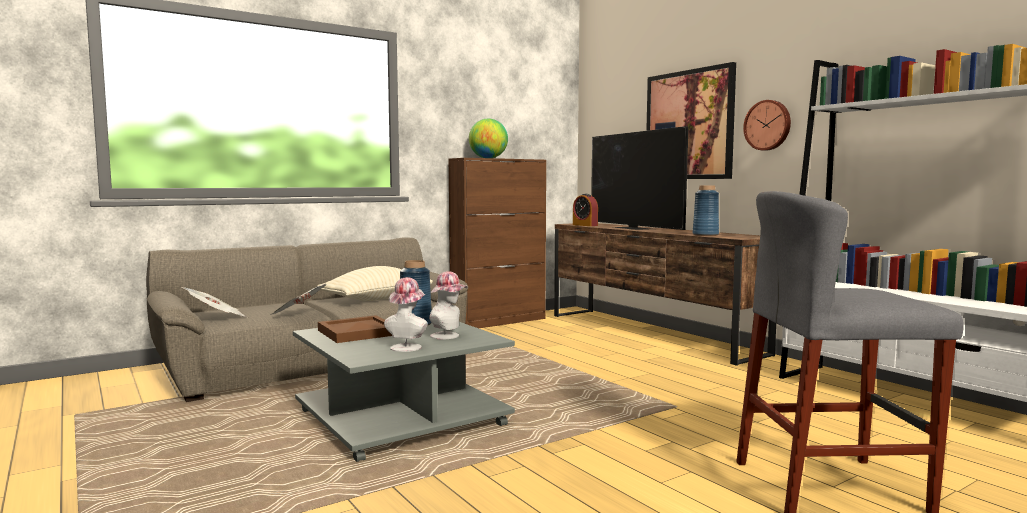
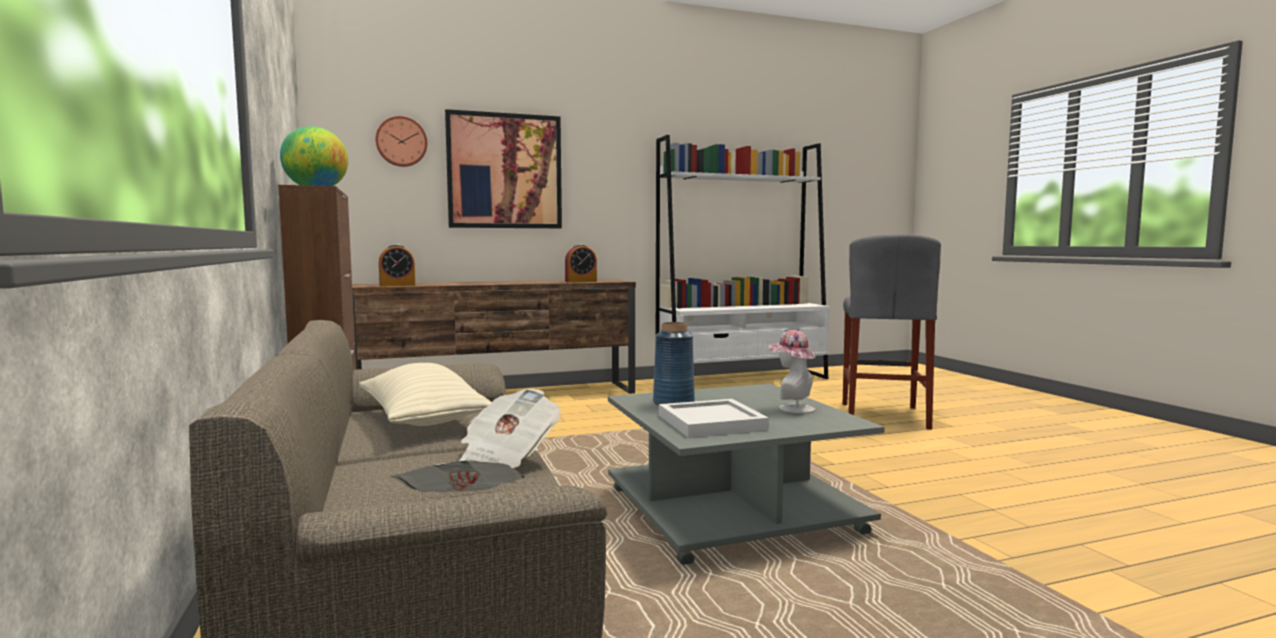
camera: 75 degrees left, 0 degrees up
brown tray [318,315,392,343] -> white tray [659,399,769,437]
hat [429,271,468,339] -> none
television [591,126,688,230] -> none
blue vase [693,186,719,236] -> alarm clock [565,244,597,283]
wall clock [743,100,791,151] -> wall clock moved to [376,116,427,167]

